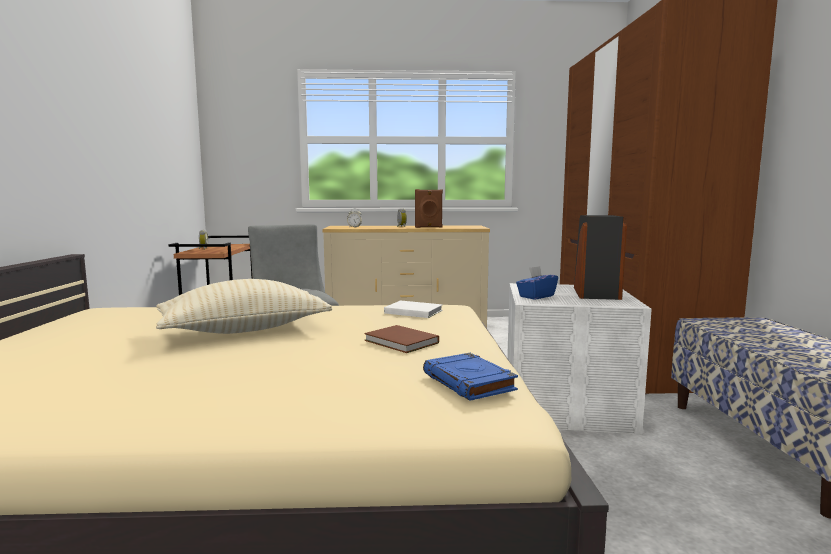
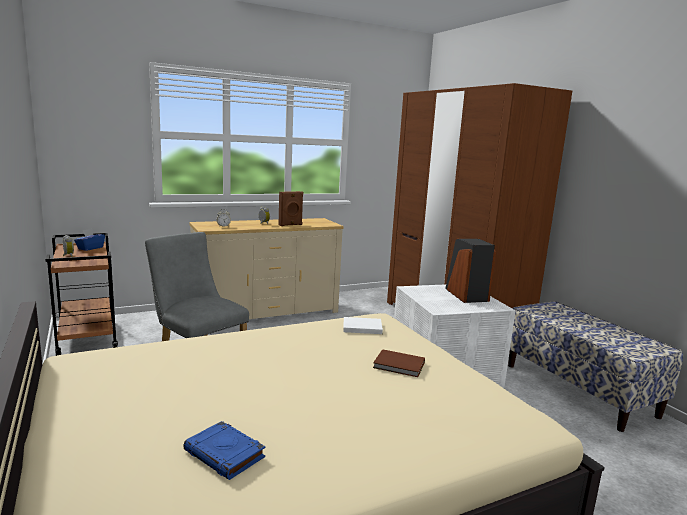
camera: 25 degrees left, 5 degrees up
beige pillow [156,279,332,334] -> none
blue book [423,353,518,401] -> blue book moved to [183,421,265,480]
blue tissue box [516,266,558,300] -> blue tissue box moved to [74,229,105,251]

